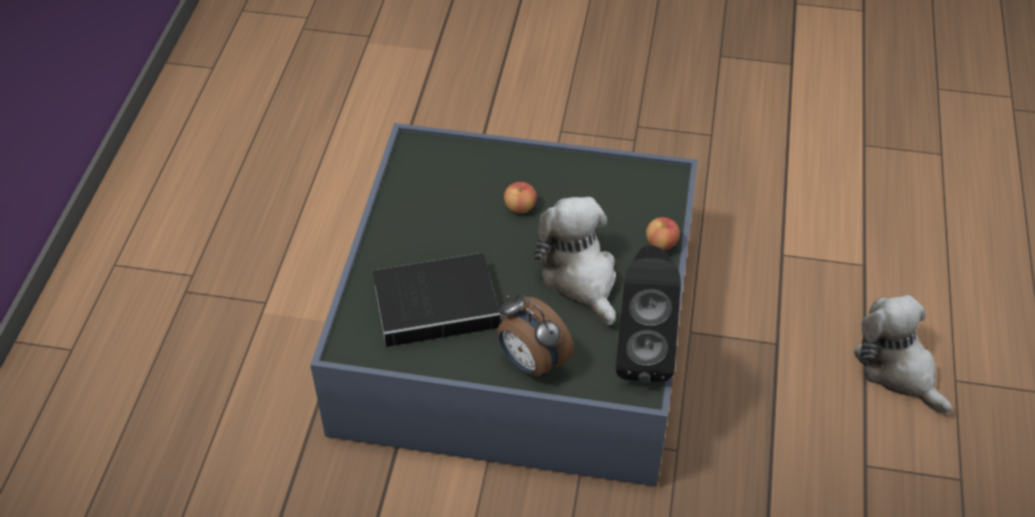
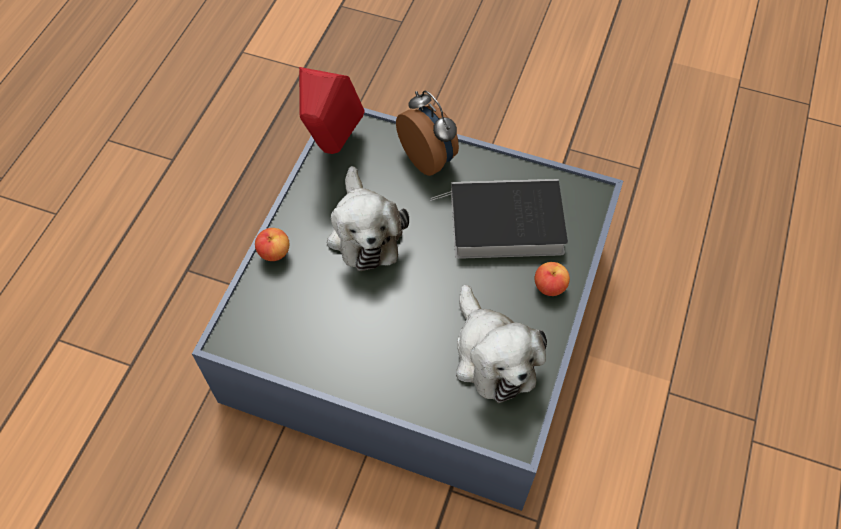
camera: 170 degrees left, 10 degrees up
apple [504,182,537,213] -> apple moved to [535,262,570,296]
black speaker [616,245,681,383] -> red speaker [299,67,365,154]
plush toy [854,295,952,414] -> plush toy moved to [456,285,547,403]

